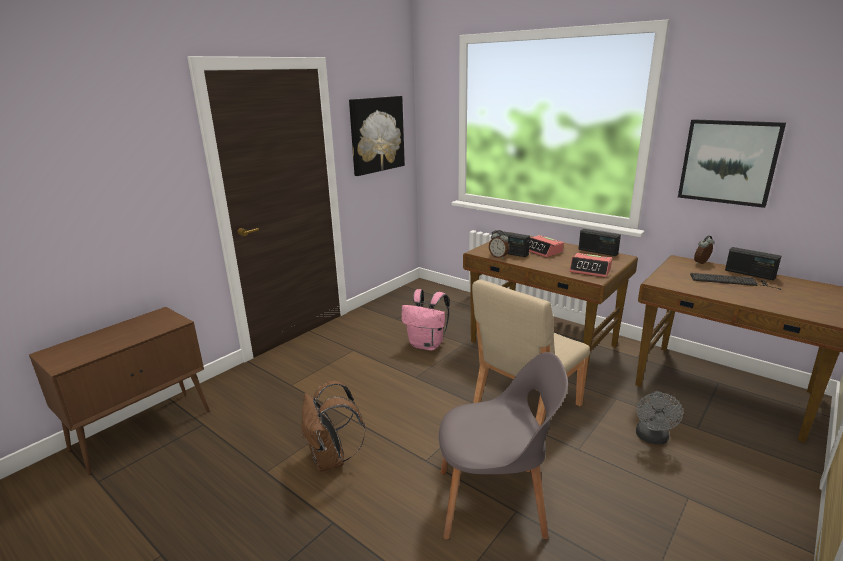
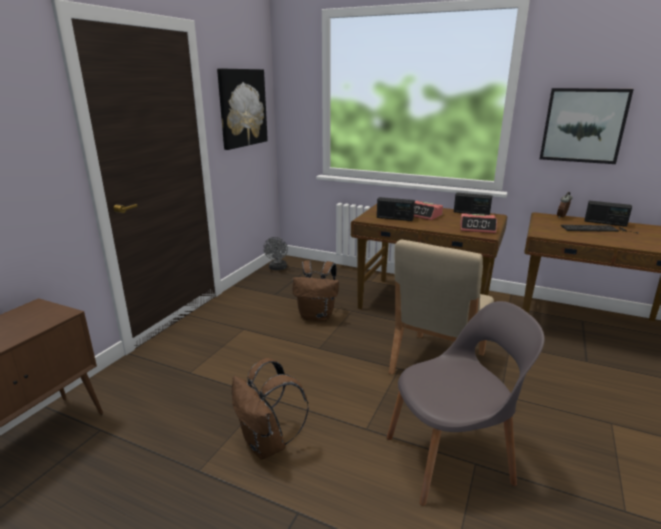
camera: 15 degrees left, 0 degrees up
pink backpack [402,289,449,351] -> brown backpack [293,260,339,321]
alarm clock [489,230,509,259] -> none
grey fan [636,391,683,445] -> grey fan moved to [263,237,288,270]

